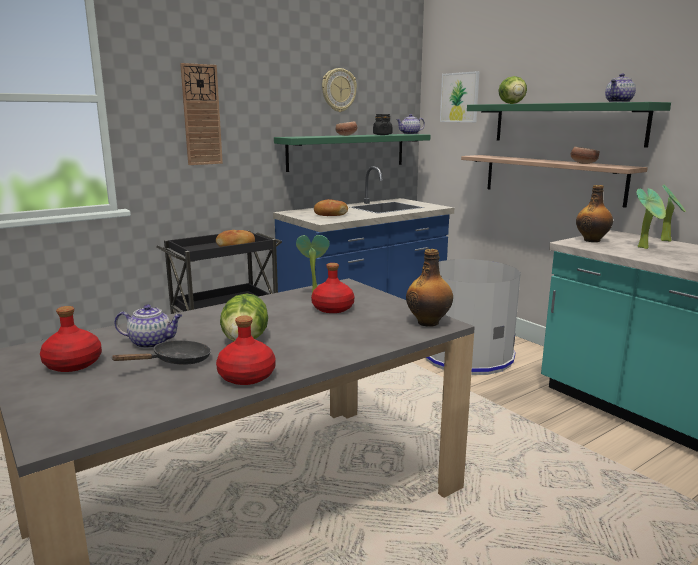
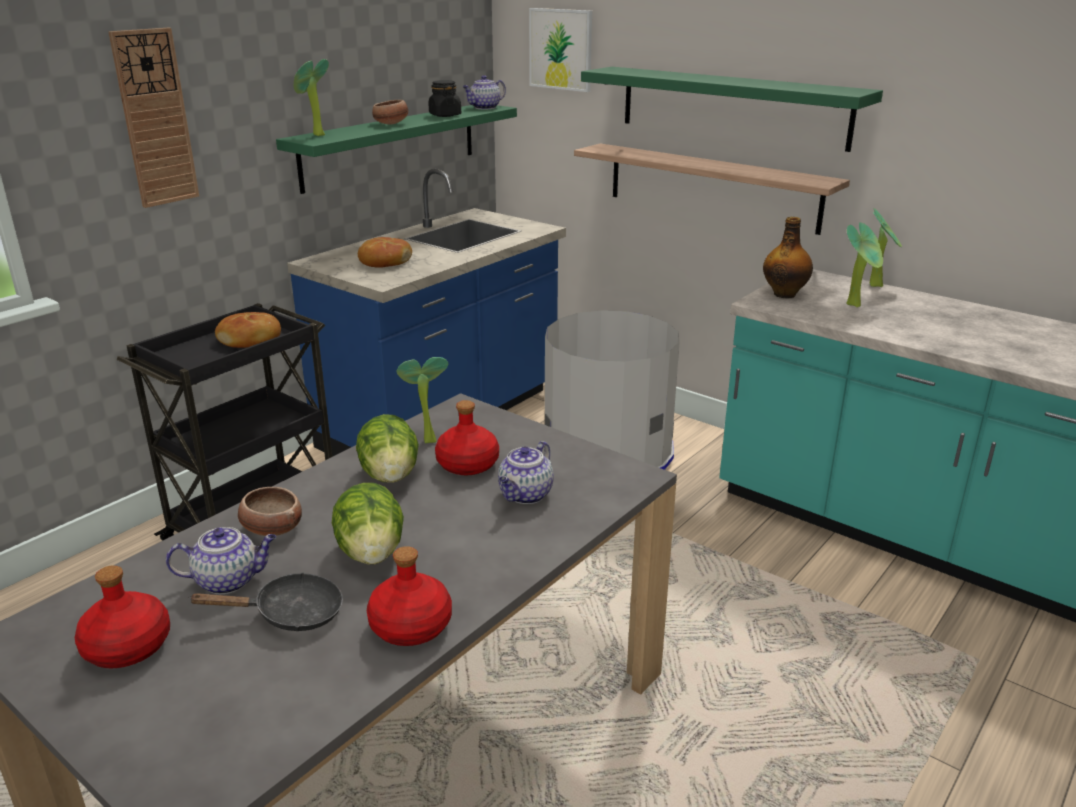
camera: 15 degrees left, 10 degrees up
black frying pan [112,340,211,365] -> black frying pan turned 45 degrees clockwise [188,572,343,631]
wall clock [322,68,357,112] -> none
bottle [406,249,453,327] -> none
lettuce [498,76,527,104] -> lettuce moved to [356,414,419,483]
bowl [570,147,600,164] -> bowl moved to [238,487,302,536]
teapot [605,74,636,102] -> teapot moved to [498,441,554,504]
none -> potted plant [294,59,329,136]

